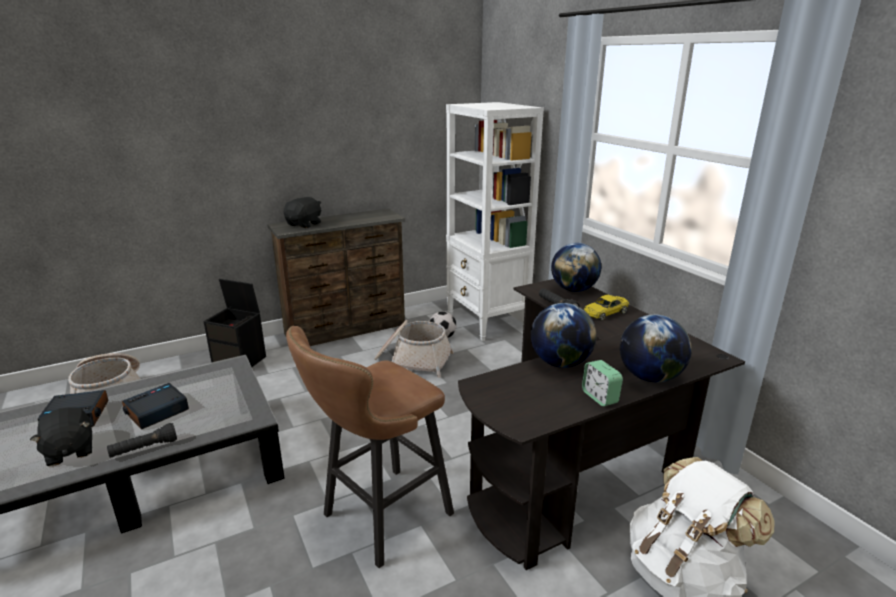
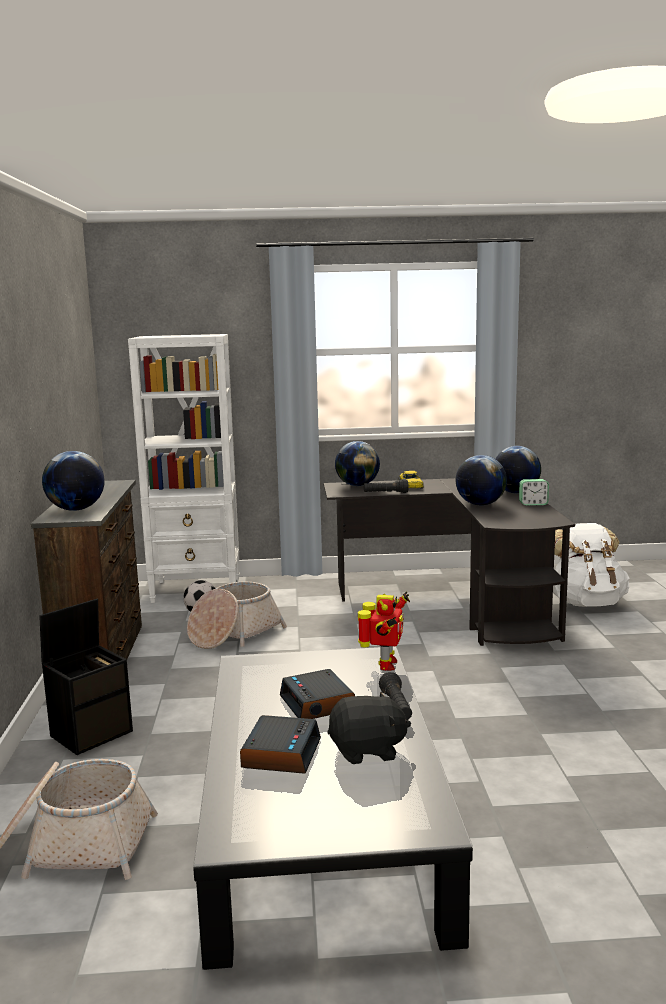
camera: 65 degrees left, 10 degrees down
black plush toy [284,197,322,228] -> globe [42,451,105,511]
brown stool [286,326,454,568] -> none
none -> toy robot [358,591,410,671]

